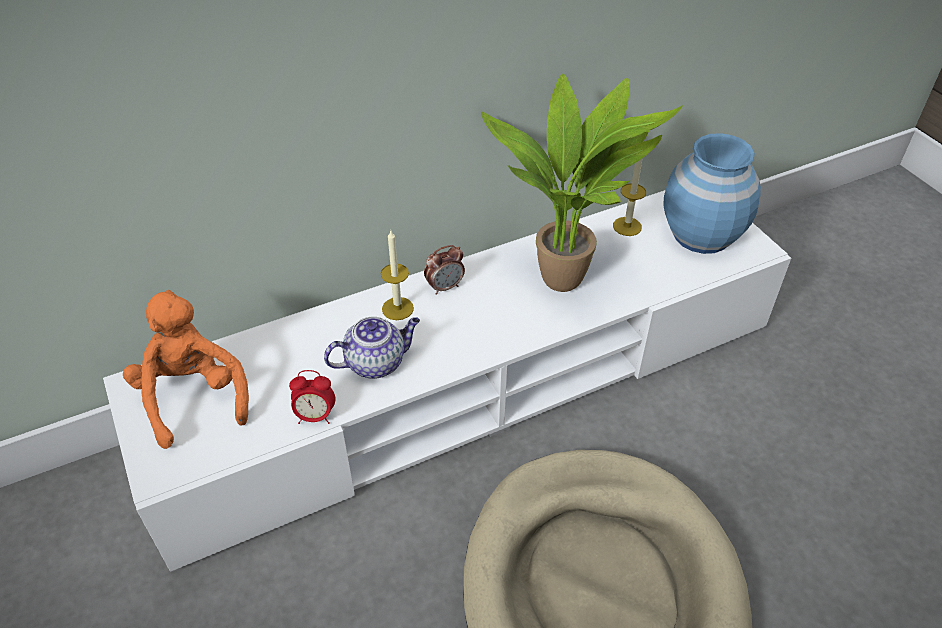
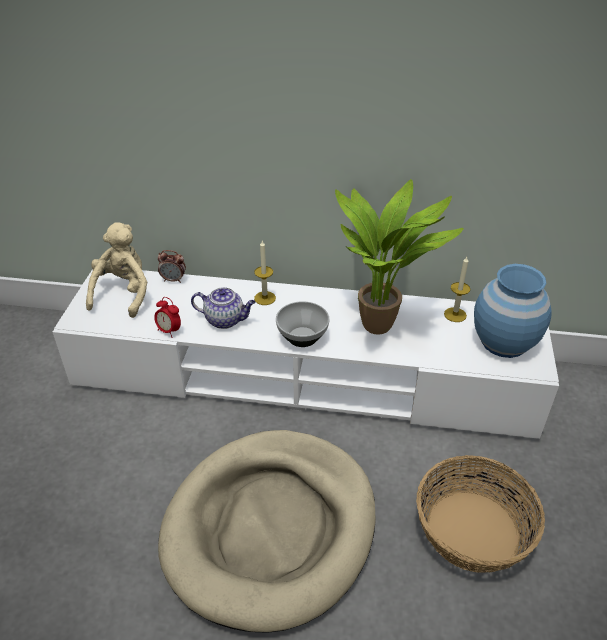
camera: 35 degrees right, 5 degrees down
orange plush toy [123,290,249,449] -> beige plush toy [86,222,147,318]
alarm clock [424,245,465,295] -> alarm clock moved to [158,250,186,283]
none -> bowl [276,301,330,347]
none -> basket [416,455,545,573]

